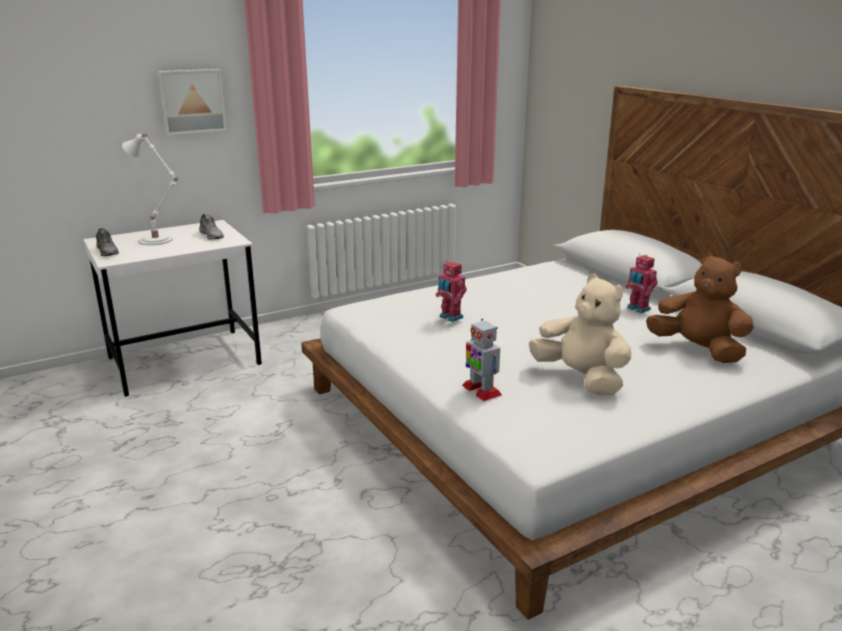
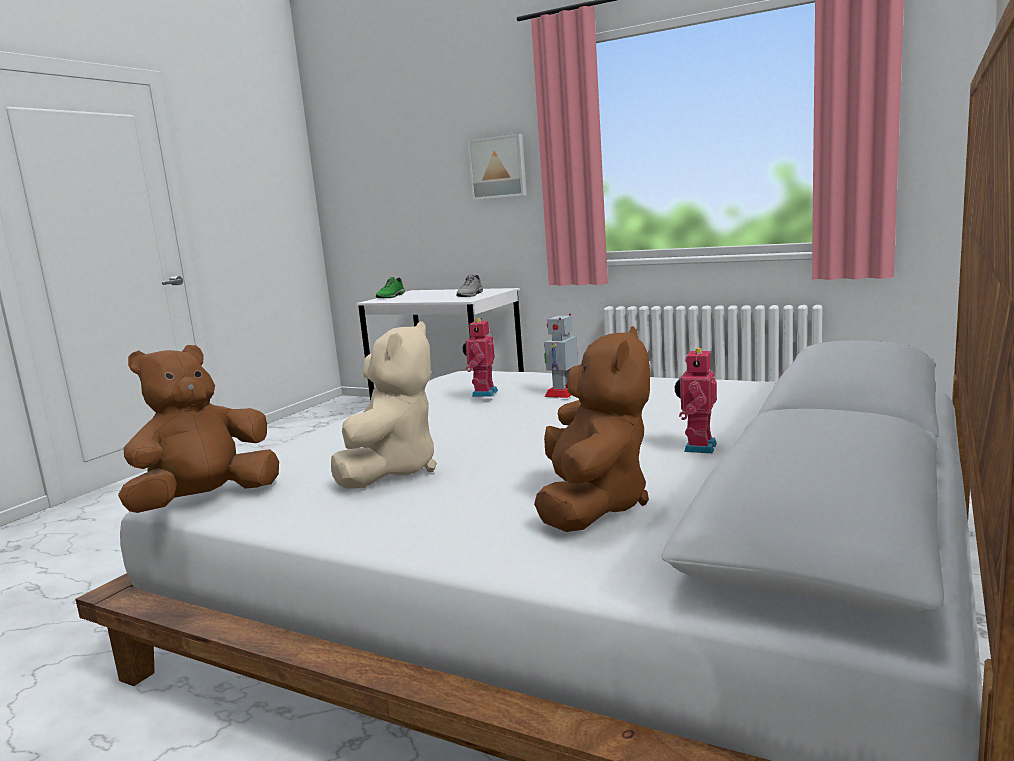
camera: 60 degrees right, 10 degrees down
grey shoe [96,228,119,256] -> green shoe [376,277,405,298]
white table lamp [122,133,180,246] -> none
toy robot [462,319,502,401] -> toy robot moved to [544,313,578,398]
none -> brown plush toy [118,345,279,513]

